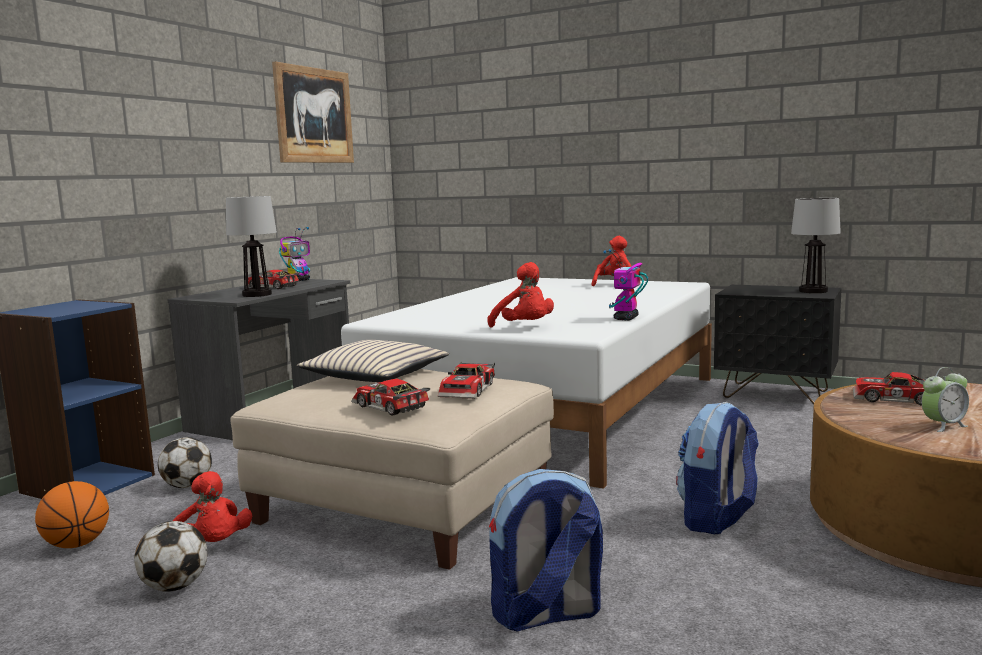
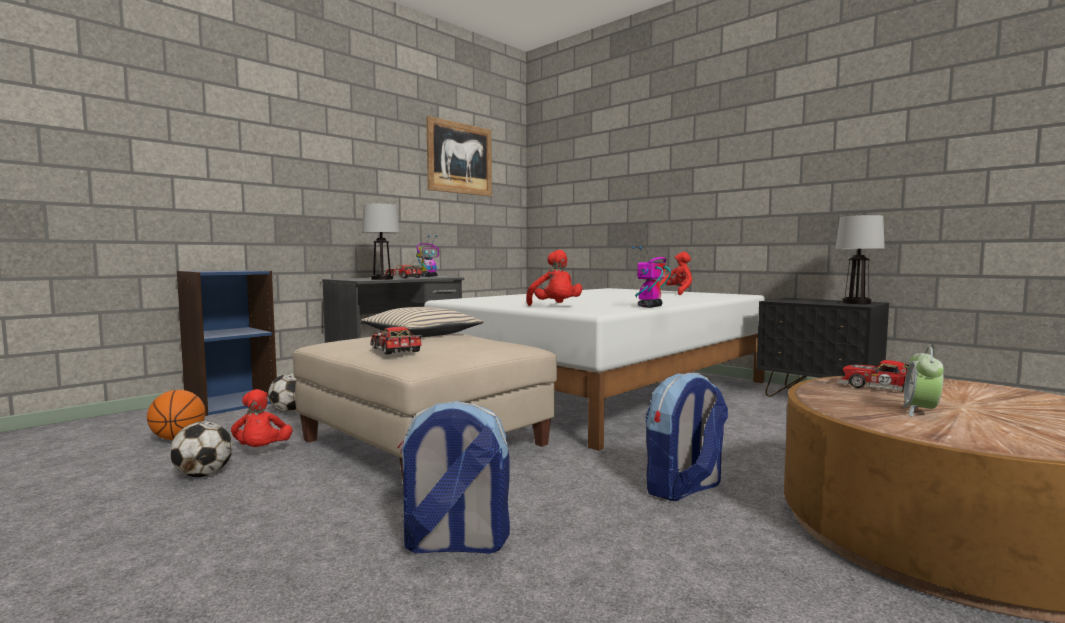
camera: 15 degrees right, 5 degrees down
toy car [438,362,495,399] -> none
alarm clock [922,367,969,432] -> alarm clock turned 120 degrees clockwise [902,347,944,417]

